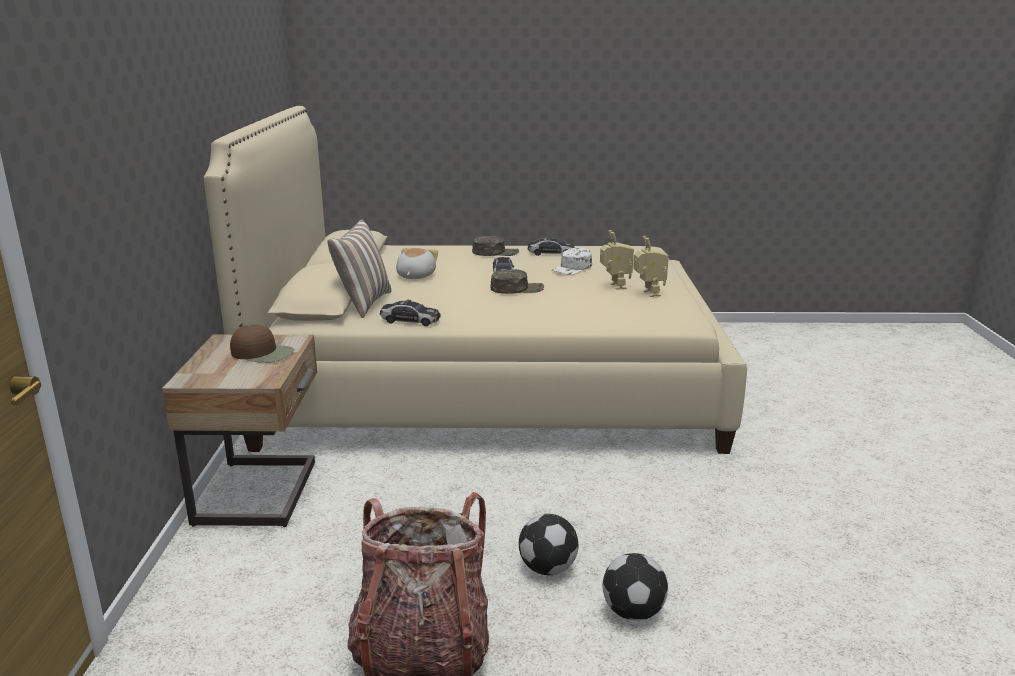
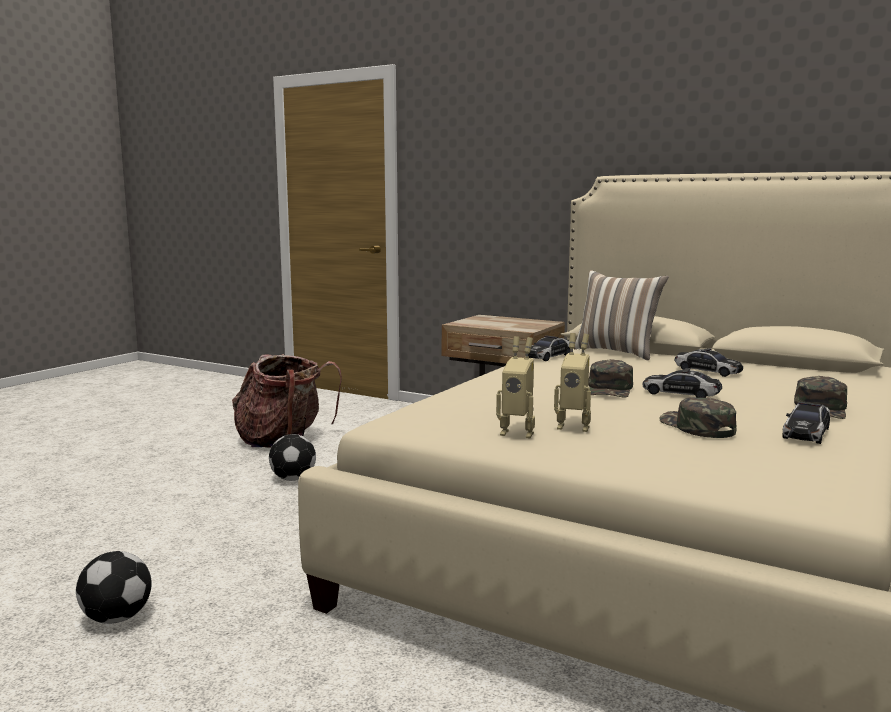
camera: 120 degrees right, 10 degrees down
brown cap [230,324,294,363] -> none
plush toy [396,248,438,279] -> toy car [674,348,743,377]
white cap [551,248,592,275] -> green cap [659,397,737,438]
football [603,553,668,621] -> football moved to [76,551,152,624]

